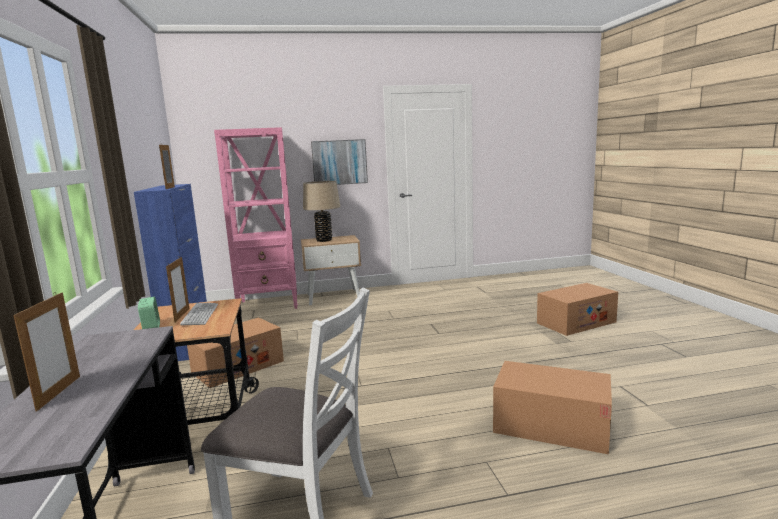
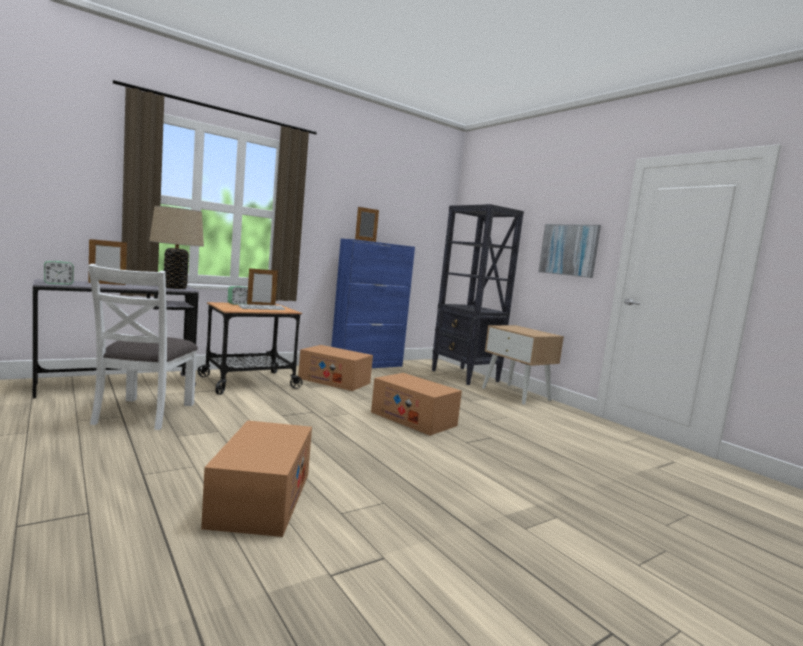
camera: 65 degrees right, 5 degrees down
pink bookcase [214,127,298,309] -> black bookcase [432,204,524,385]
beige table lamp [303,181,340,242] -> beige table lamp moved to [149,206,204,289]
cardboard box [537,283,618,336] -> cardboard box moved to [371,373,462,436]
none -> alarm clock [44,261,74,285]

